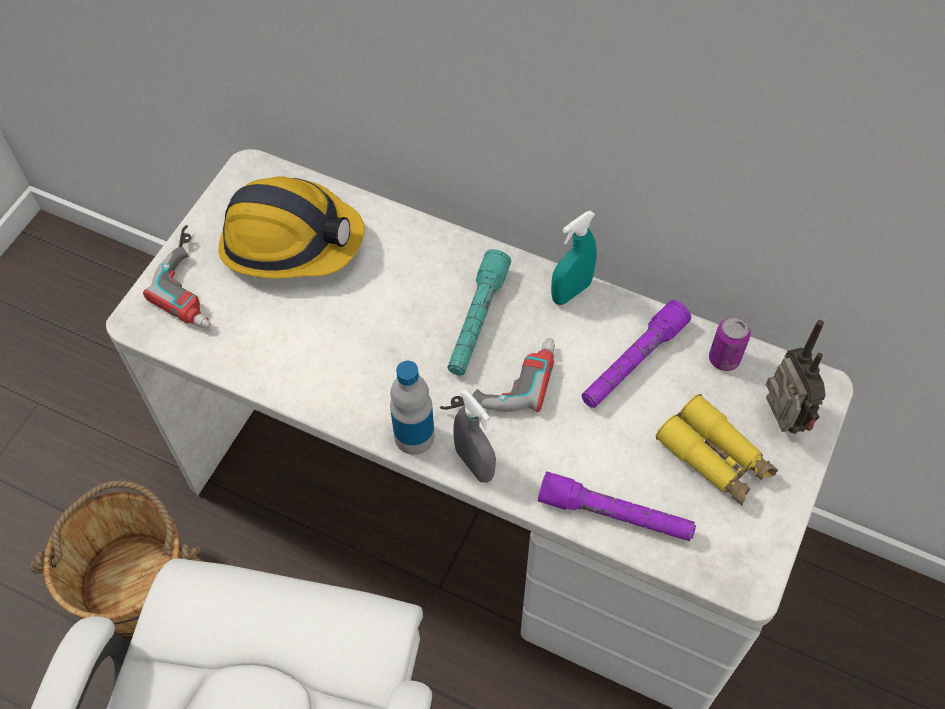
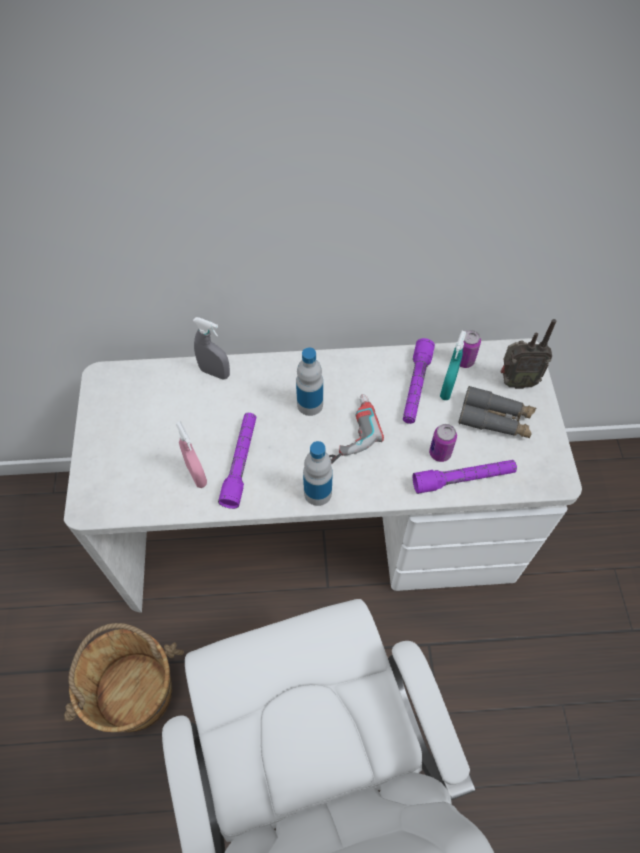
camera: 30 degrees left, 0 degrees up
power drill [143,225,211,328] -> none
hard hat [219,176,365,279] -> none
turquoise flashlight [447,249,511,375] -> bottle [296,347,323,416]
grey spray bottle [453,389,496,483] -> grey spray bottle moved to [193,317,230,380]
turquoise spray bottle [551,210,597,305] -> turquoise spray bottle moved to [440,331,466,400]
yellow binoculars [656,394,778,506] -> grey binoculars [458,386,537,438]
radio [766,320,826,434] -> radio turned 135 degrees clockwise [501,319,556,389]
none -> pink spray bottle [176,421,207,488]
none -> purple flashlight [218,413,256,509]
none -> can [429,424,457,462]

